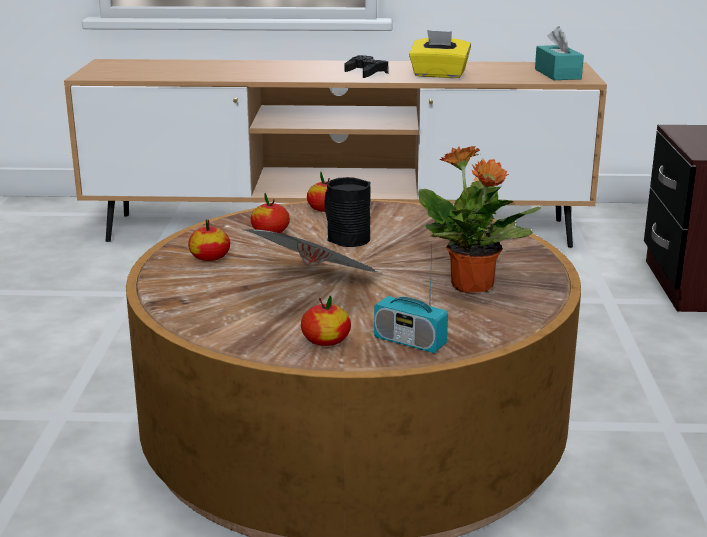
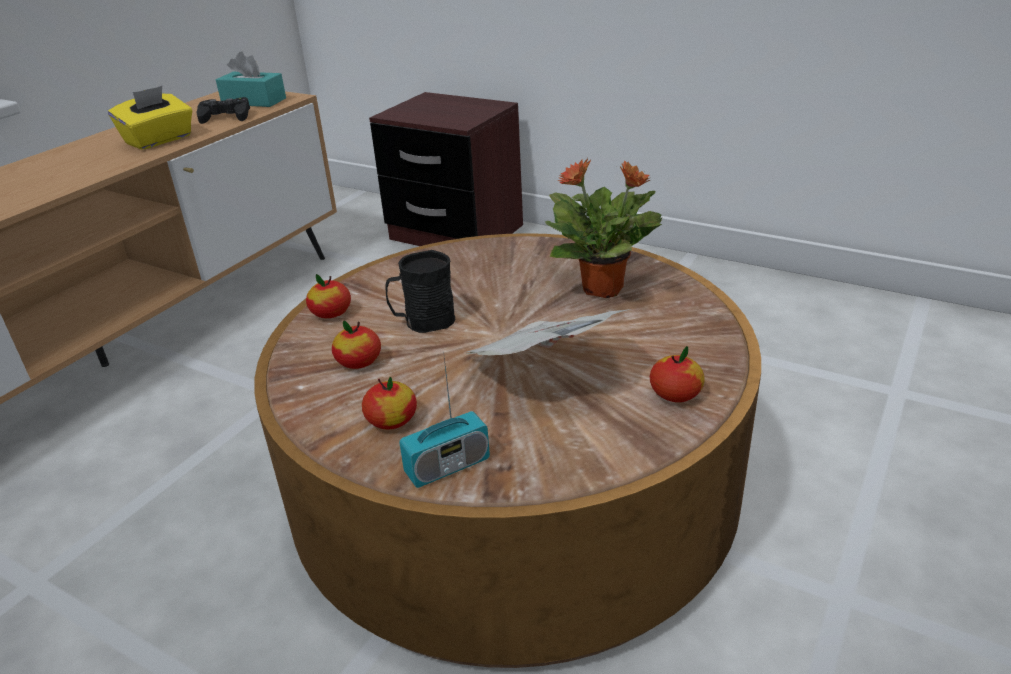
camera: 60 degrees left, 10 degrees up
black game controller [344,55,389,78] -> black game controller moved to [196,97,250,124]
radio [374,248,448,353] -> radio moved to [399,351,490,488]

